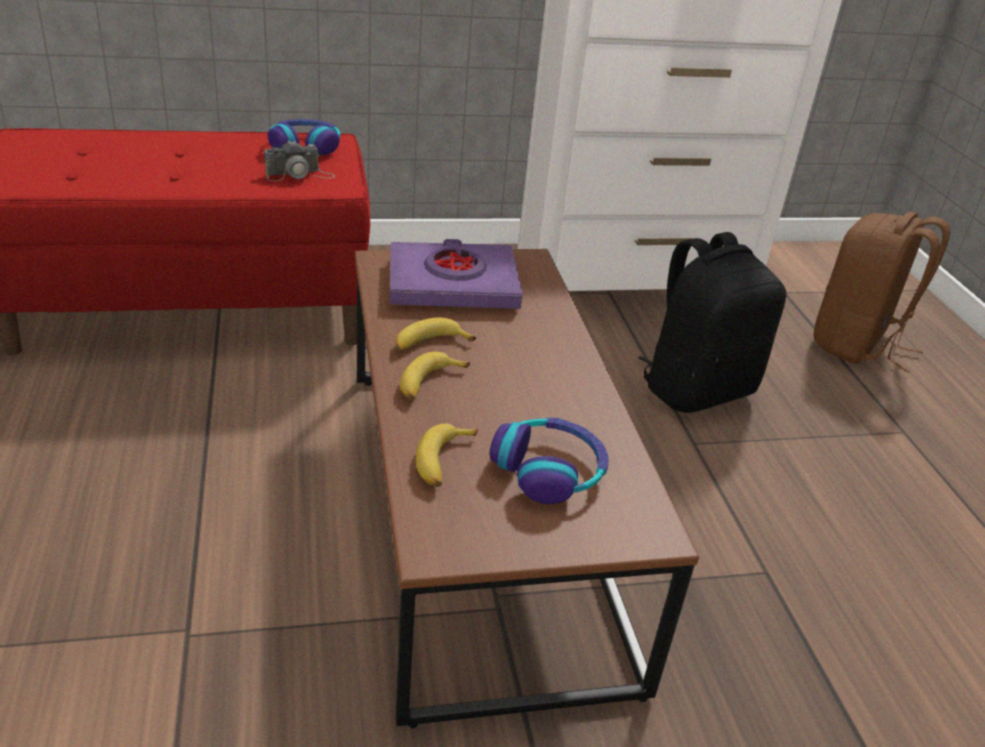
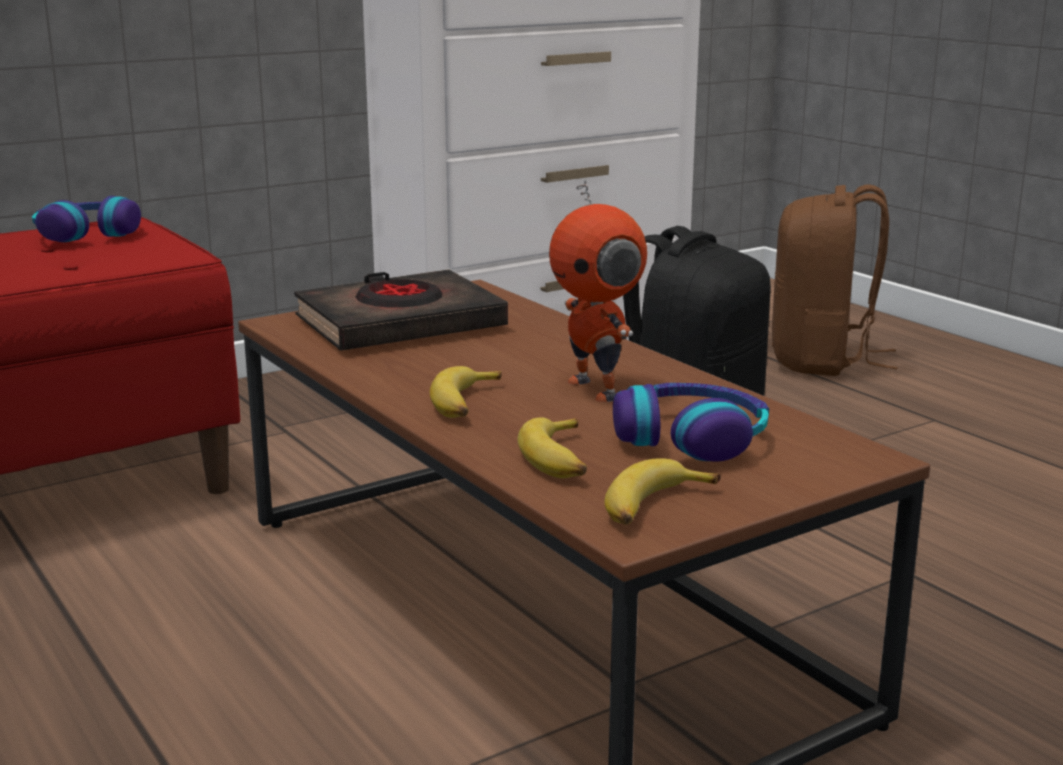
camera: 20 degrees left, 15 degrees down
camera [264,140,335,181] -> none
purple book [390,239,522,309] -> black book [294,269,508,351]
banana [395,318,476,351] -> banana moved to [605,458,721,524]
none -> toy robot [549,180,647,402]

